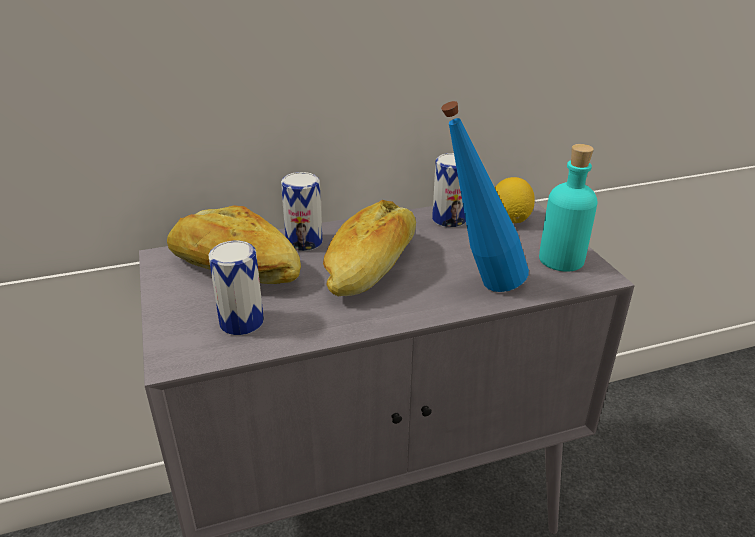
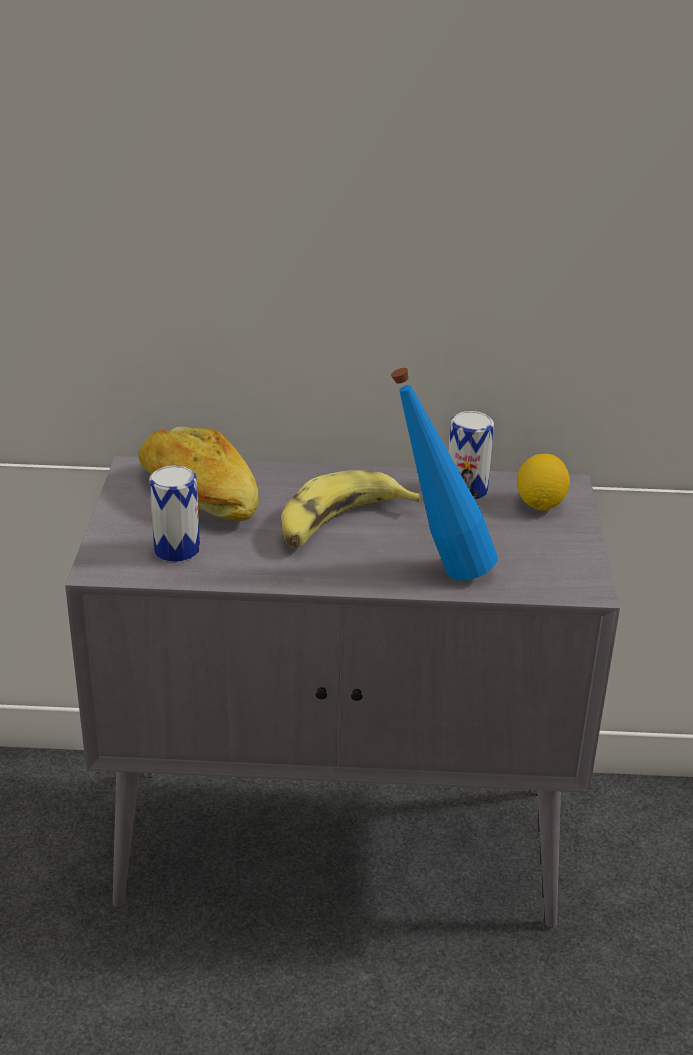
camera: 20 degrees right, 0 degrees up
can [281,172,323,251] -> none
bread [323,200,416,296] -> banana [281,470,421,548]
turquoise bottle [539,144,597,272] -> none

